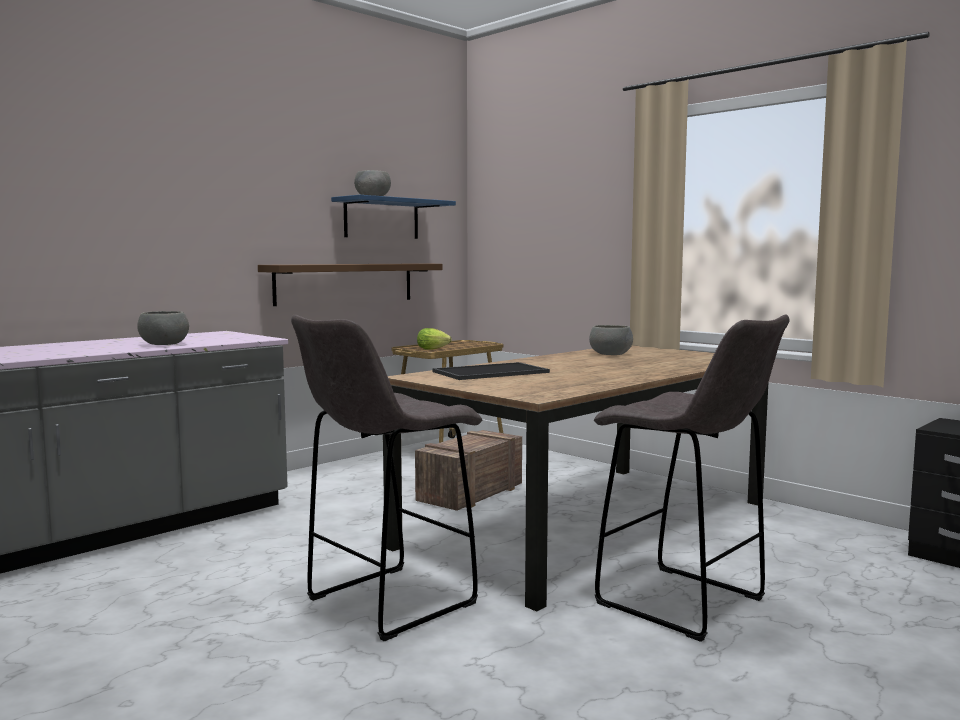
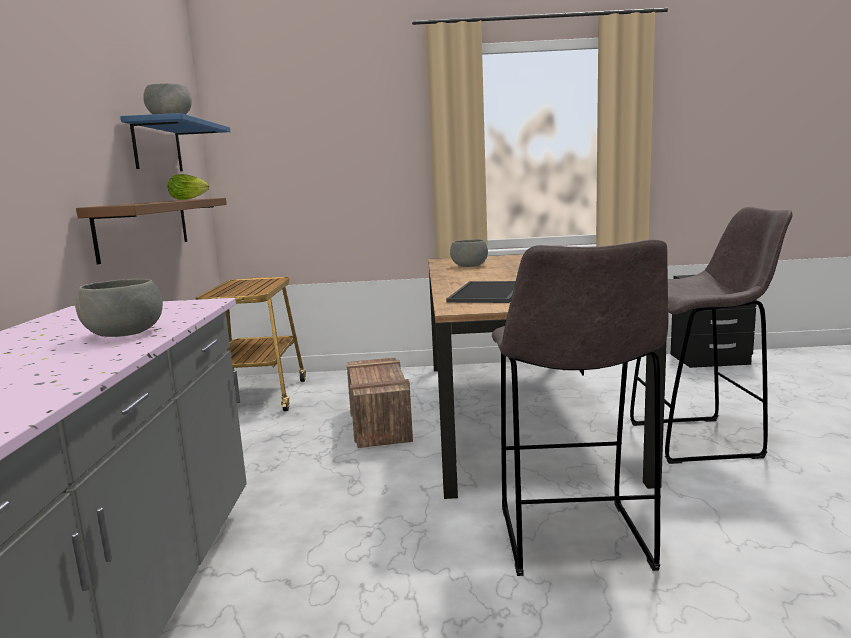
camera: 45 degrees left, 5 degrees up
lettuce [417,328,452,350] -> lettuce moved to [168,174,209,200]

